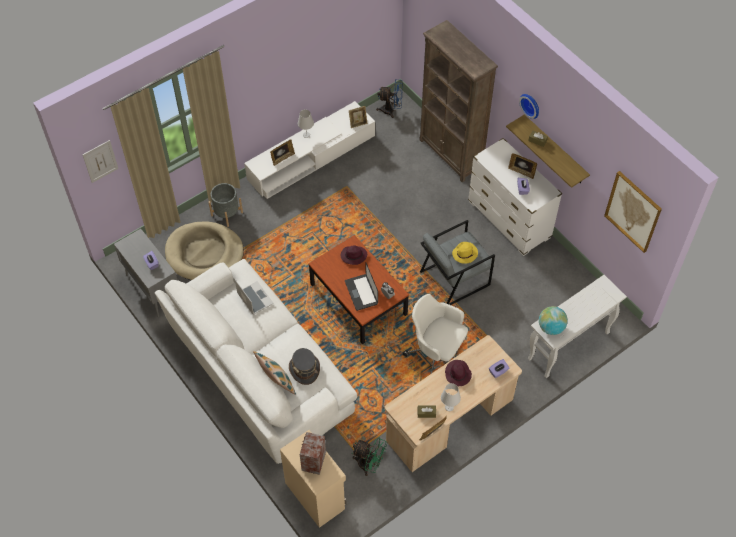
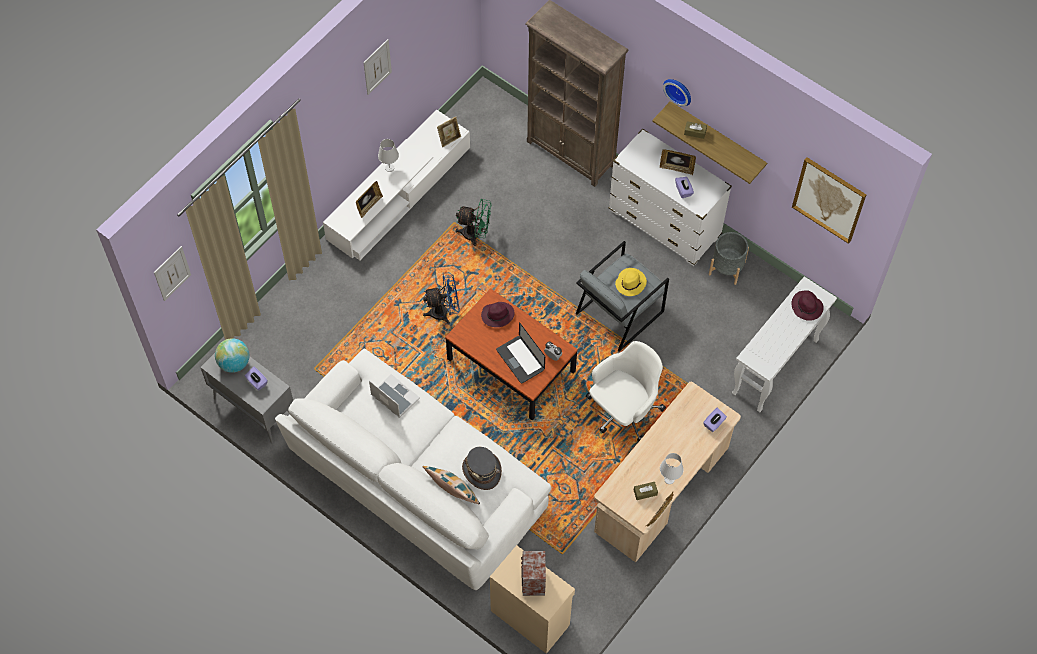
camera: 15 degrees left, 5 degrees up
beige dog bed [165,222,244,280] -> none
grey planter [208,183,243,227] -> grey planter moved to [709,232,749,285]
green fan [352,437,387,476] -> green fan moved to [456,199,492,246]
blue fan [376,80,403,118] -> blue fan moved to [423,275,460,323]
white office chair [403,294,468,374] -> white office chair turned 120 degrees clockwise [586,341,666,442]
purple hat [445,360,472,386] -> purple hat moved to [792,290,824,321]
globe [539,306,568,335] -> globe moved to [215,338,250,373]
none -> picture [363,39,392,95]

